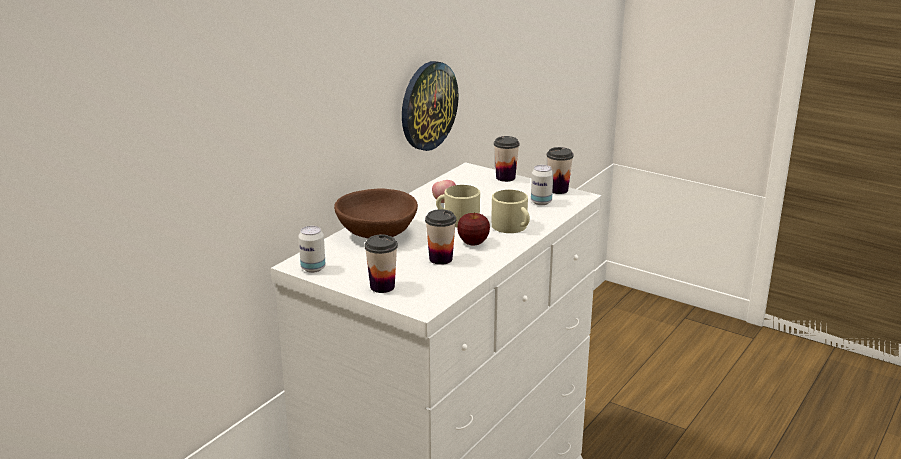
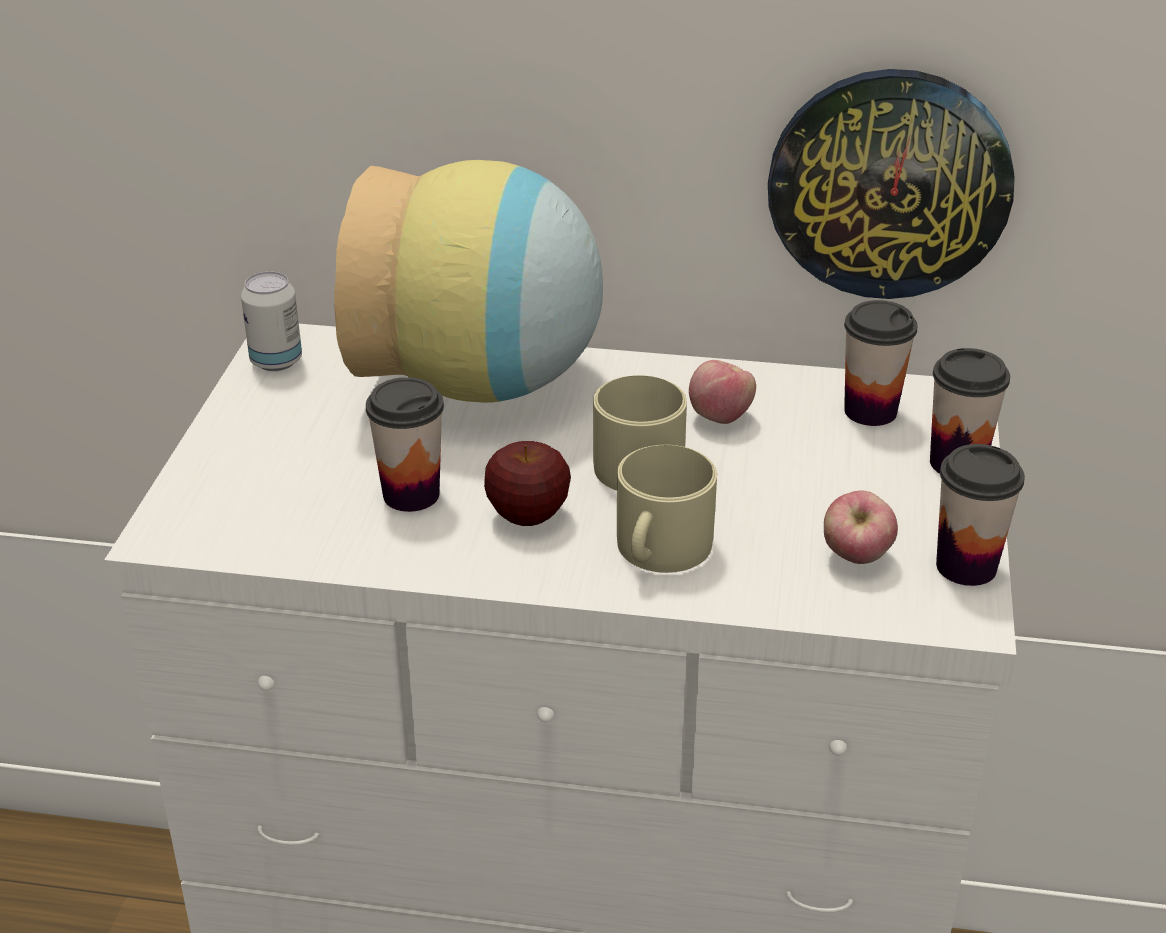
camera: 65 degrees right, 10 degrees up
brown bowl [334,189,418,238] -> vase [334,160,603,403]
cup [364,235,398,293] -> cup moved to [844,300,918,426]
can [531,165,553,205] -> apple [824,490,898,564]

